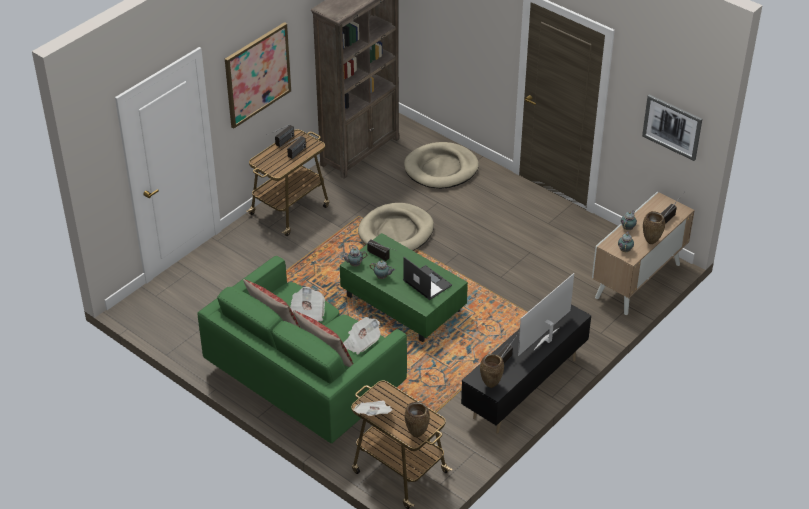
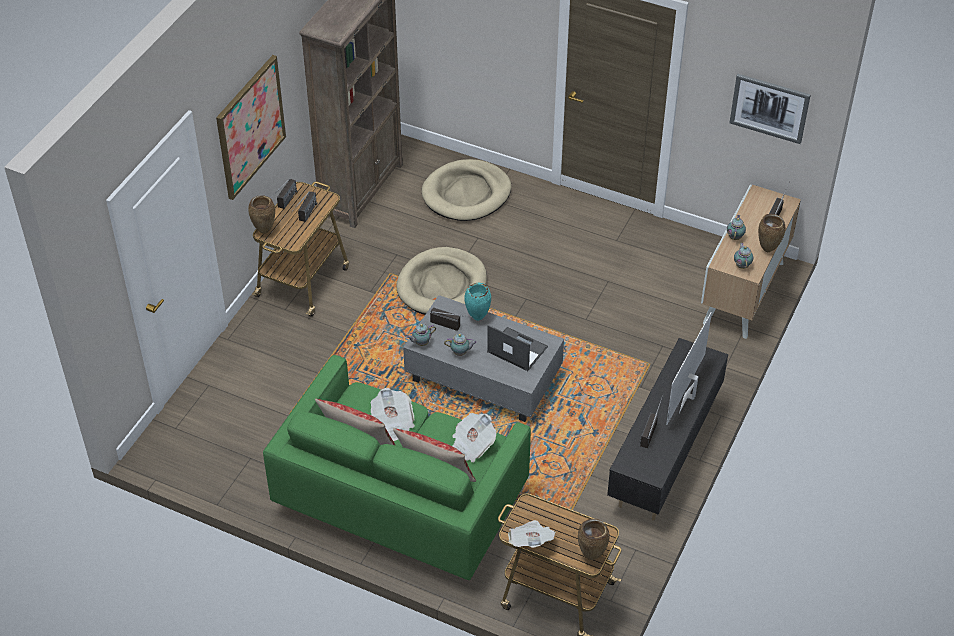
camera: 15 degrees left, 5 degrees up
green coffee table [340,233,468,342] -> grey coffee table [403,295,564,422]
brown vase [480,354,504,388] -> brown vase moved to [248,195,275,234]
none -> turquoise vase [464,282,491,321]

